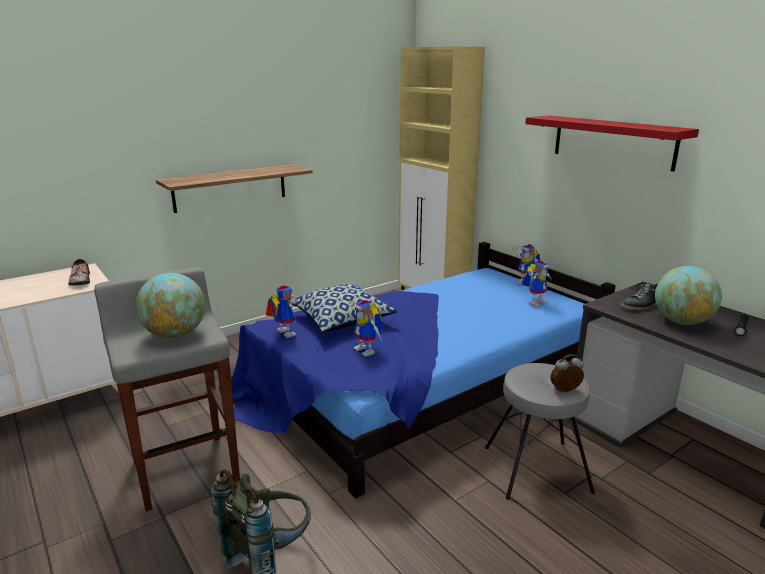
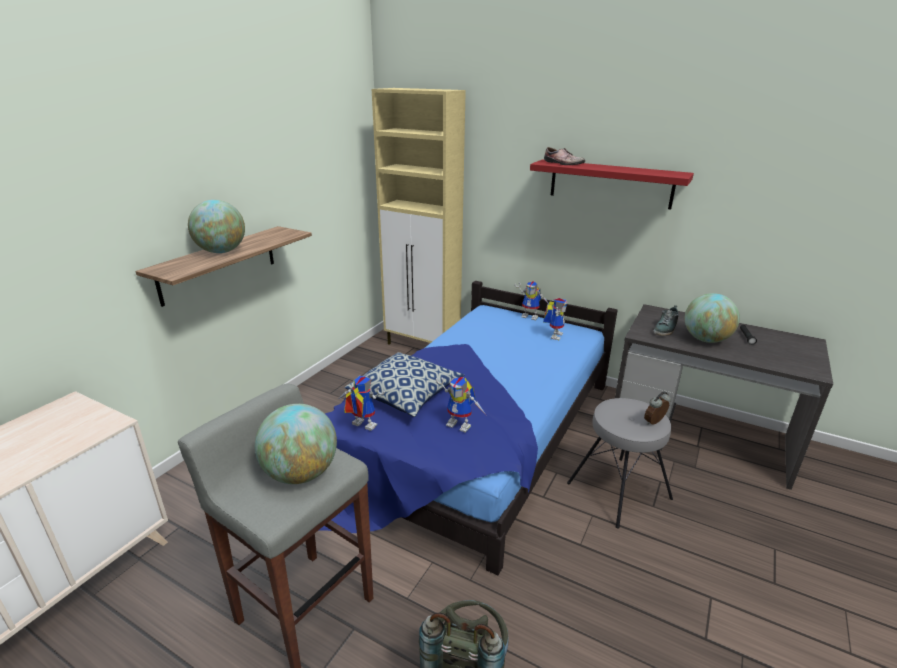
camera: 25 degrees left, 5 degrees up
shoe [68,259,90,286] -> shoe moved to [544,147,585,165]
none -> globe [188,200,245,253]

